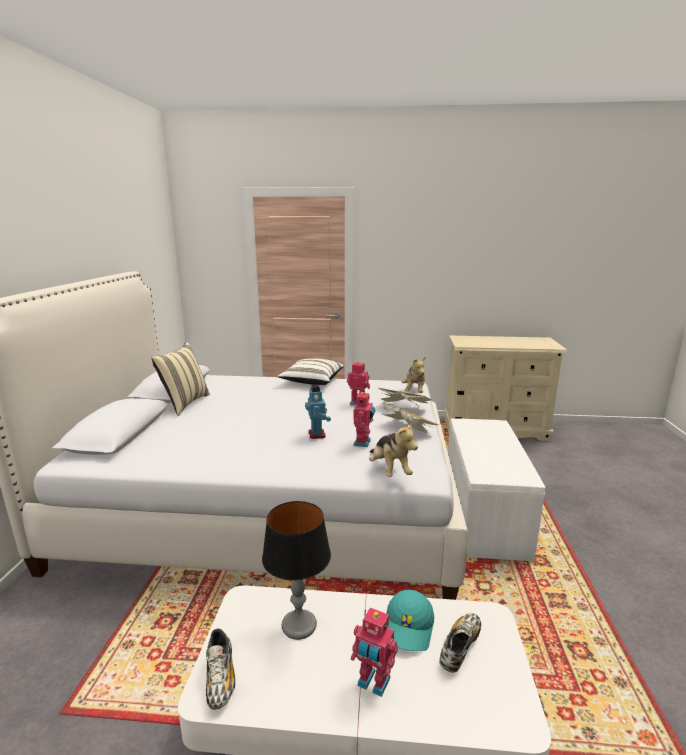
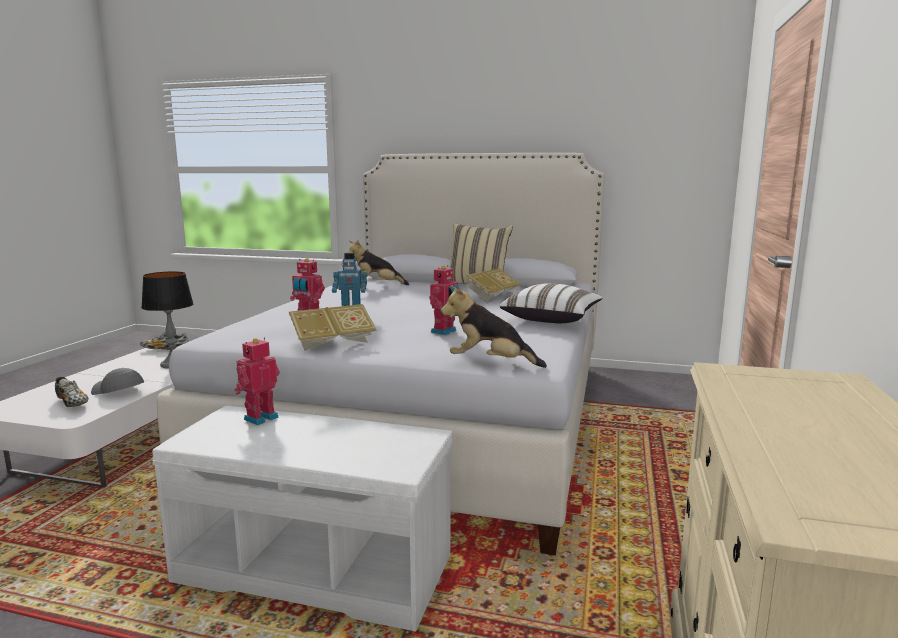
camera: 100 degrees right, 5 degrees down
toy robot [351,607,398,697] -> toy robot moved to [234,337,280,425]
plush toy [369,422,418,477] -> plush toy moved to [349,240,409,285]
book [379,388,431,408] -> book moved to [466,269,521,301]
turquoise cap [386,590,434,651] -> grey cap [91,368,144,395]

